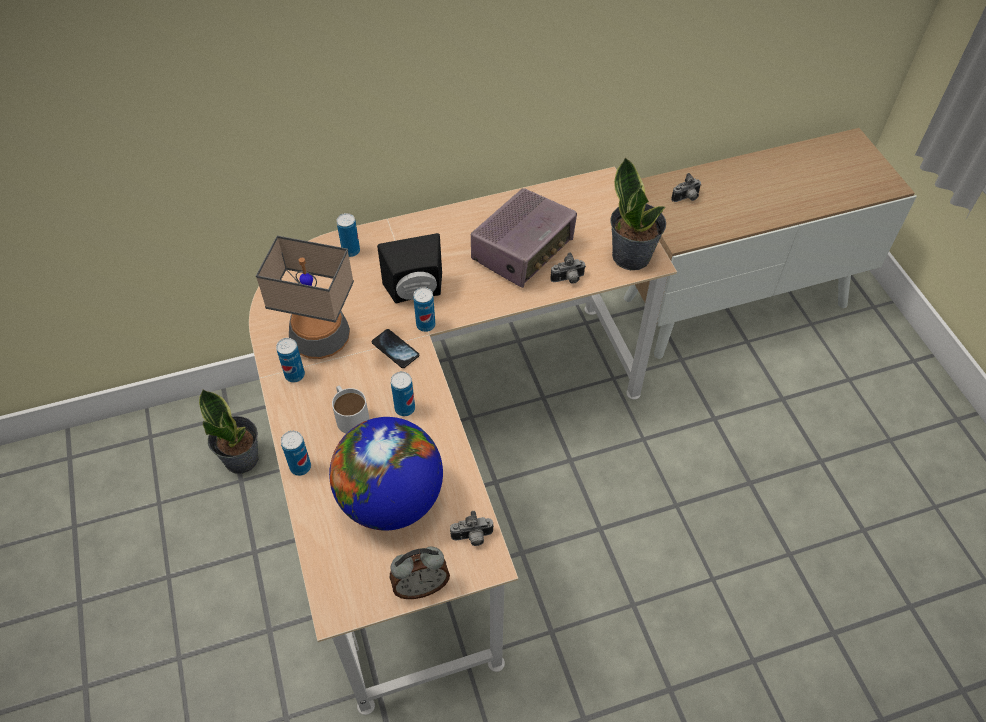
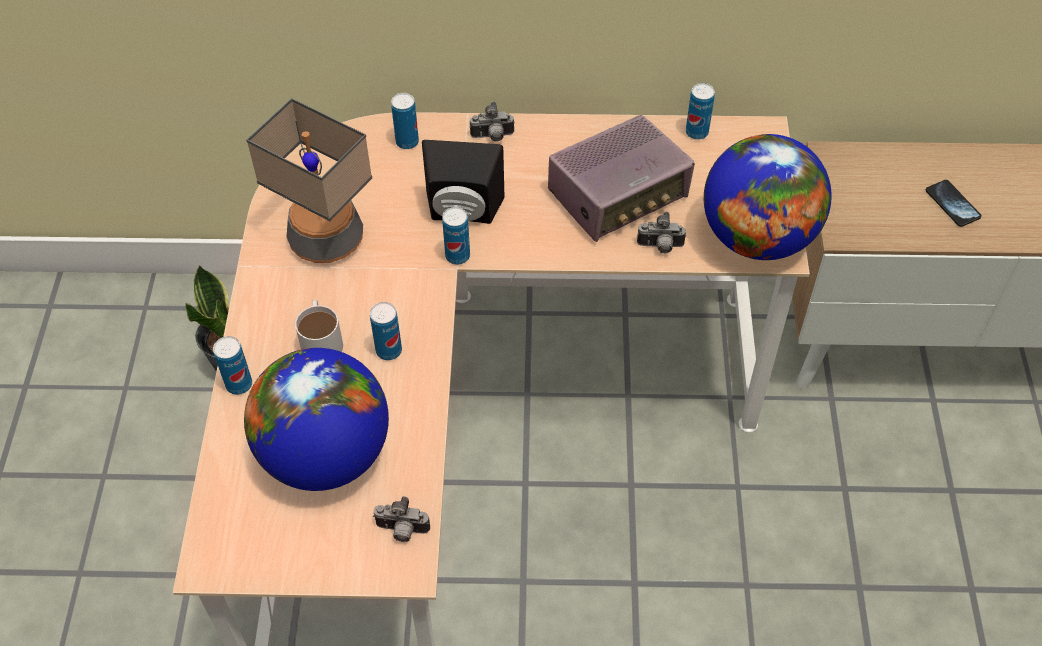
camera: 20 degrees right, 0 degrees up
can [276,338,305,383] -> can moved to [686,83,715,140]
phone [372,329,419,368] -> phone moved to [926,180,982,227]
alarm clock [390,547,450,599] -> none
potted plant [610,157,666,270] -> globe [704,134,832,260]
camera [671,173,702,202] -> camera moved to [470,102,515,142]

